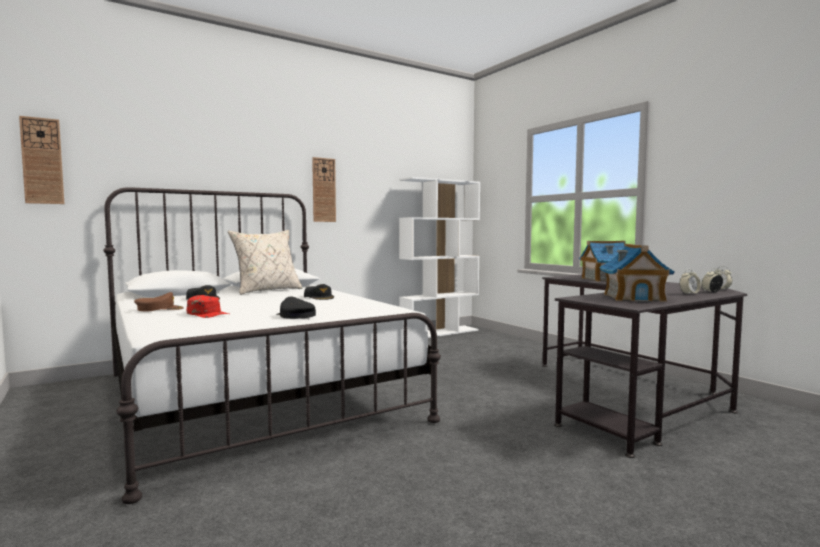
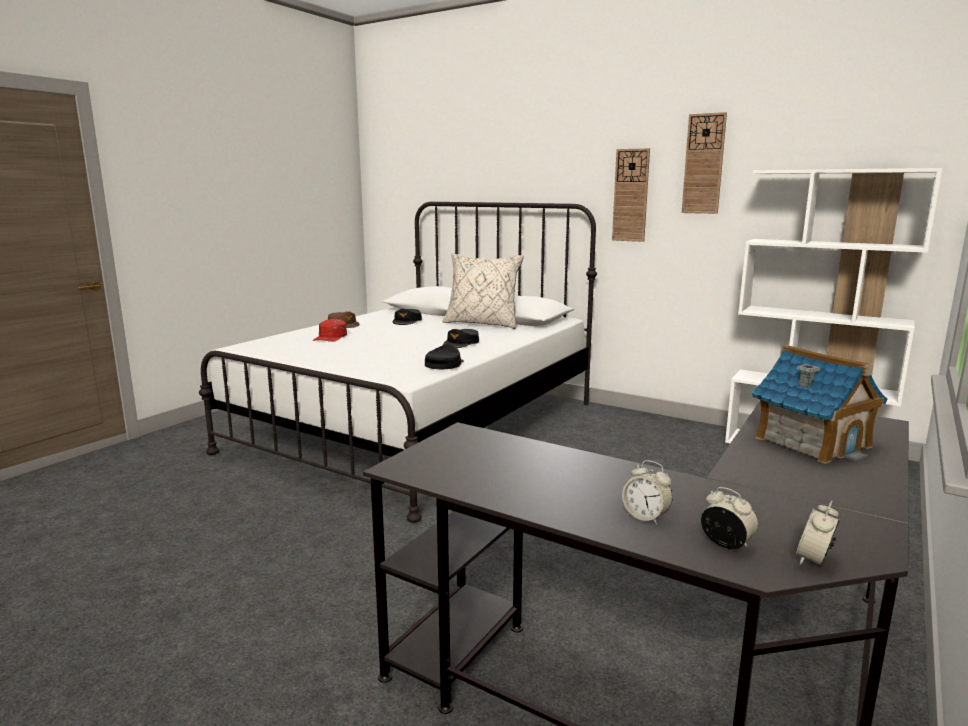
camera: 65 degrees right, 10 degrees up
wall clock [19,116,64,204] -> wall clock moved to [682,112,727,214]
black cap [276,297,316,319] -> black cap moved to [425,343,464,369]
toy house [599,244,675,302] -> none

